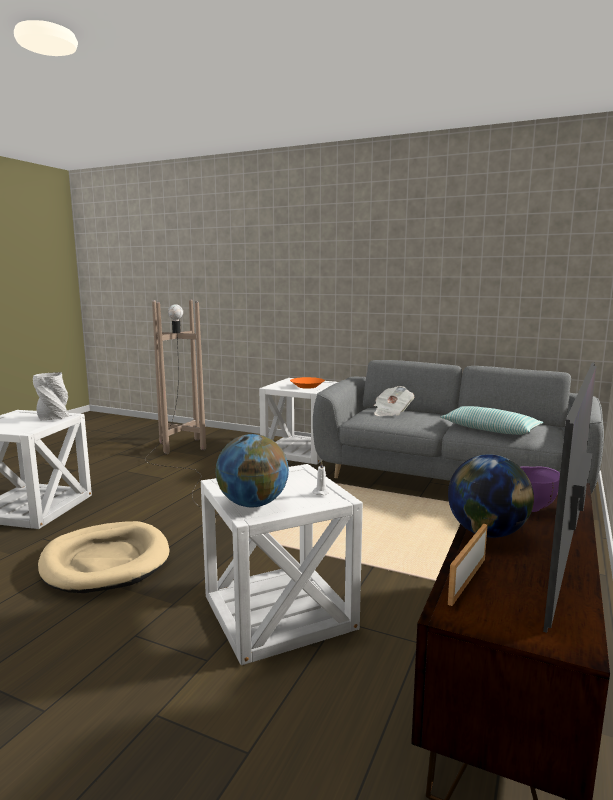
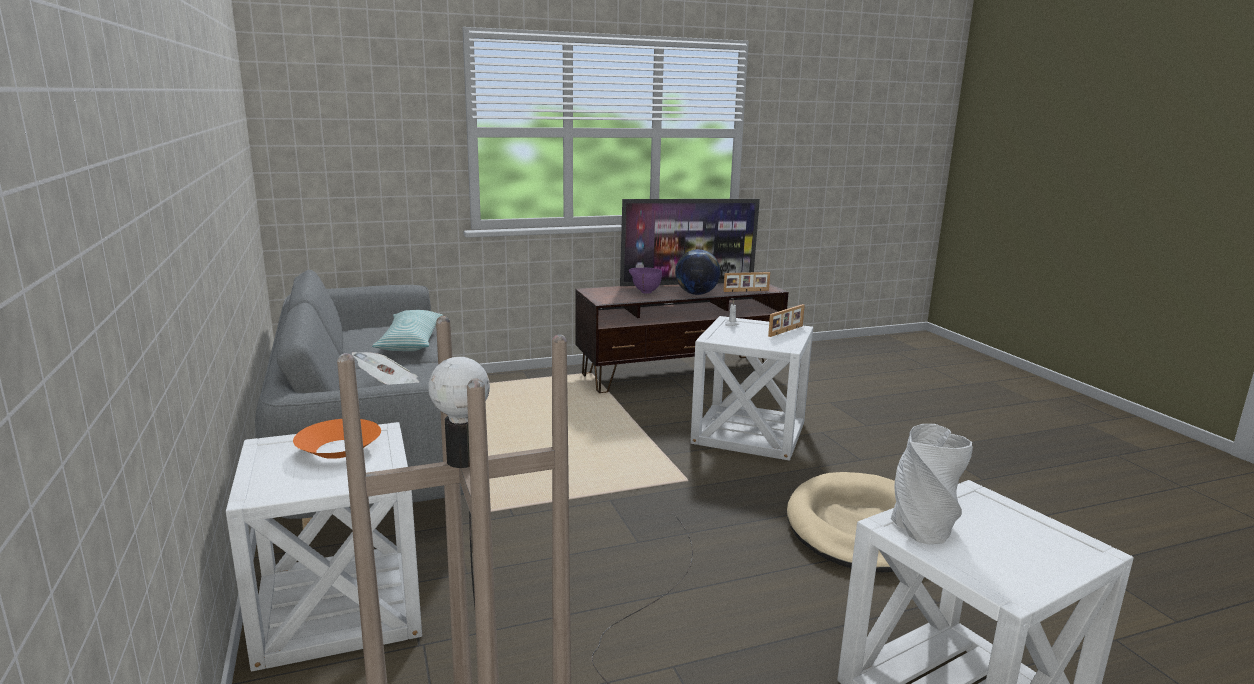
camera: 135 degrees left, 5 degrees up
globe [216,434,289,507] -> picture frame [768,304,805,337]

